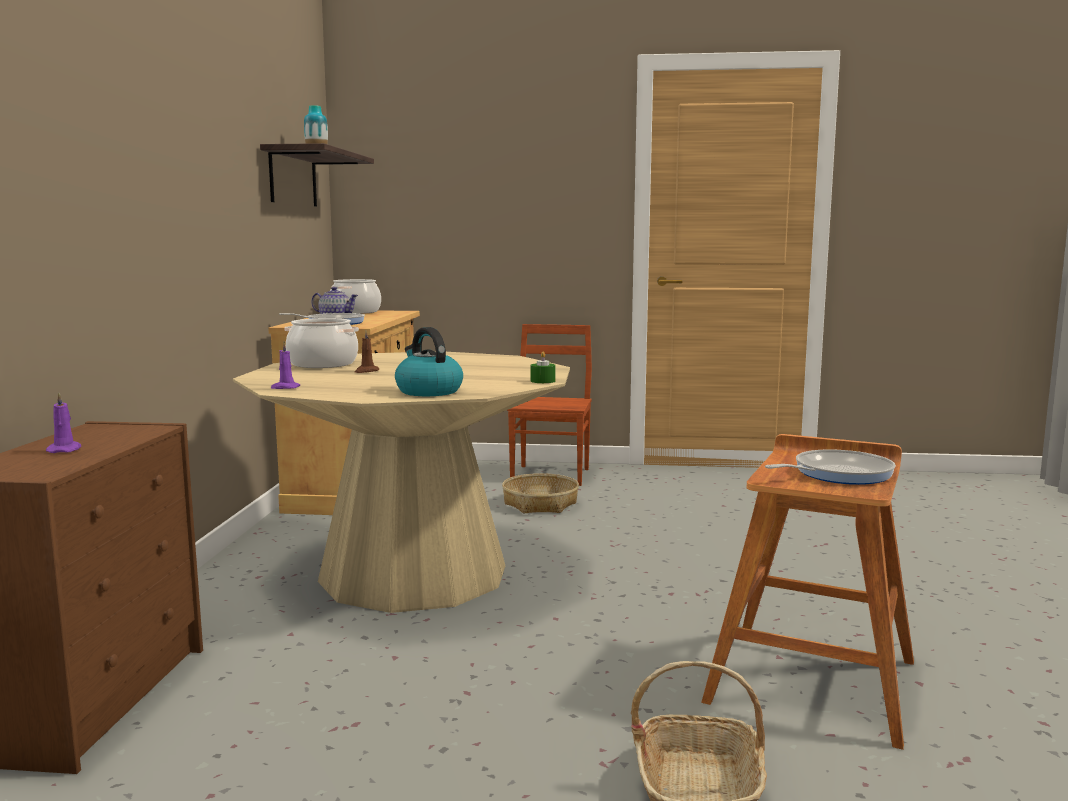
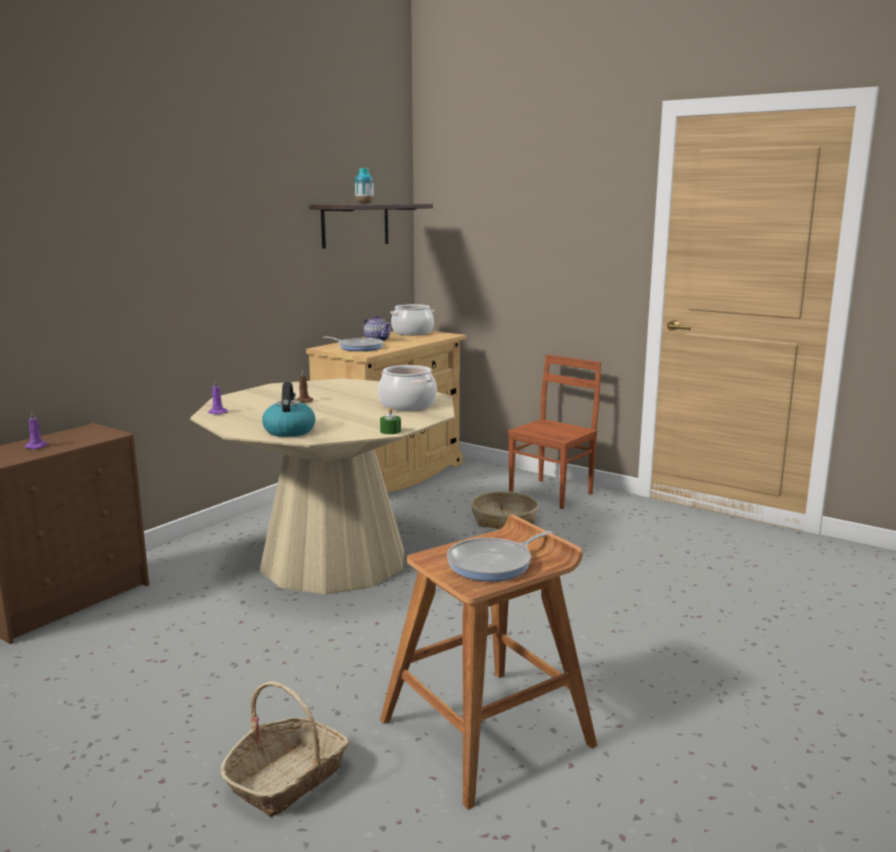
camera: 30 degrees right, 5 degrees up
cooking pot [284,318,359,368] -> cooking pot moved to [378,365,437,411]
frying pan [765,449,896,485] -> frying pan turned 135 degrees clockwise [447,531,552,581]

